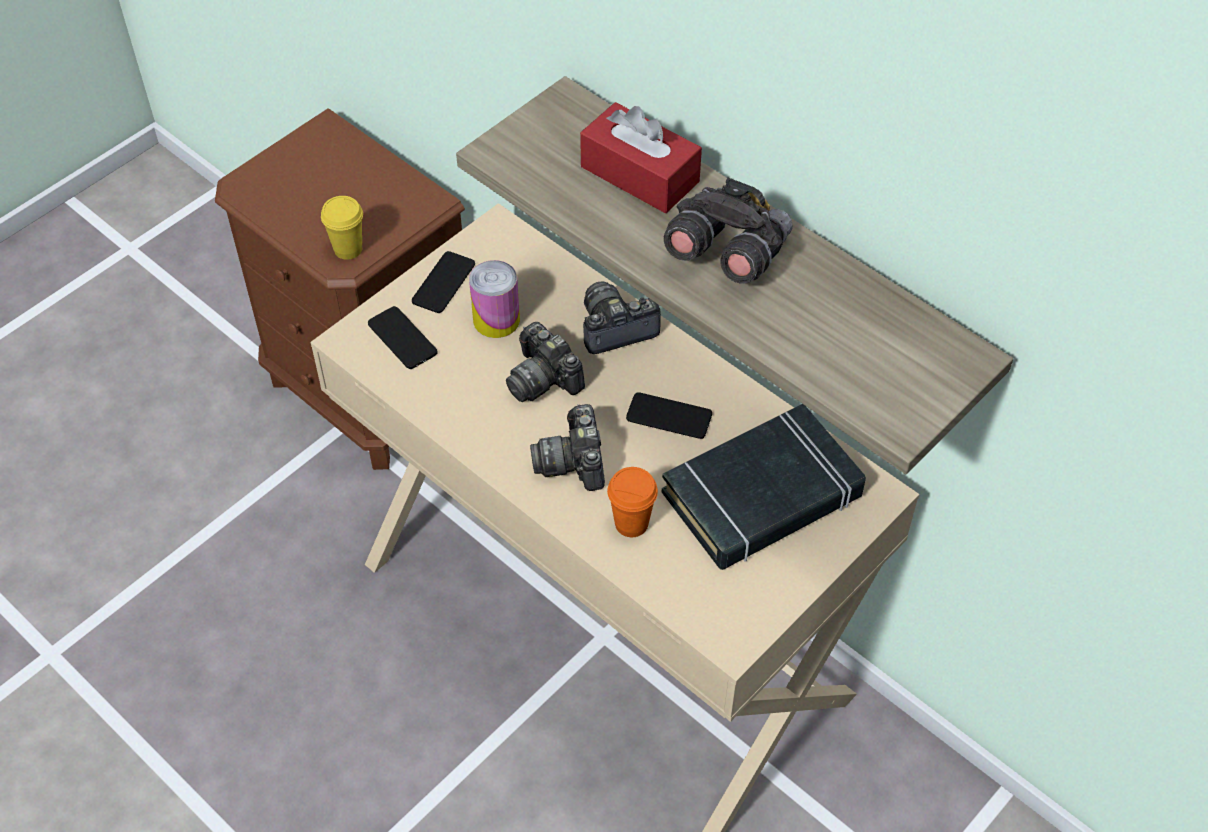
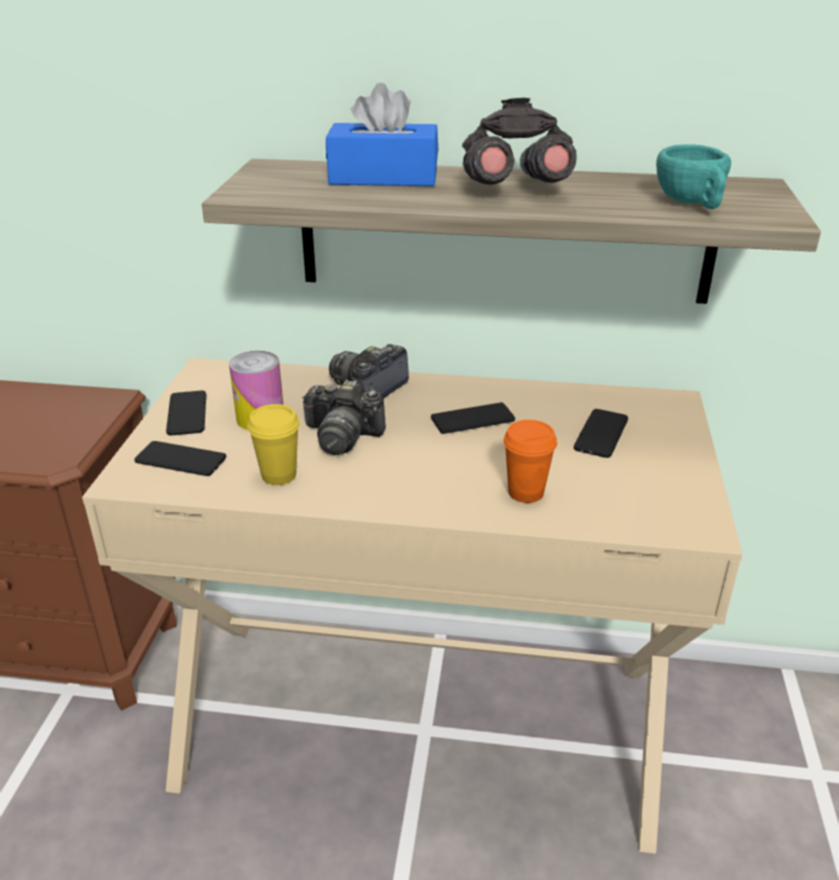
camera: 35 degrees left, 20 degrees down
yellow cup [321,196,363,260] -> yellow cup moved to [247,404,300,485]
camera [530,404,605,491] -> none
red tissue box [580,102,702,213] -> blue tissue box [326,83,438,186]
black book [662,404,866,570] -> phone [574,409,628,458]
none -> turquoise cup [656,144,731,209]

